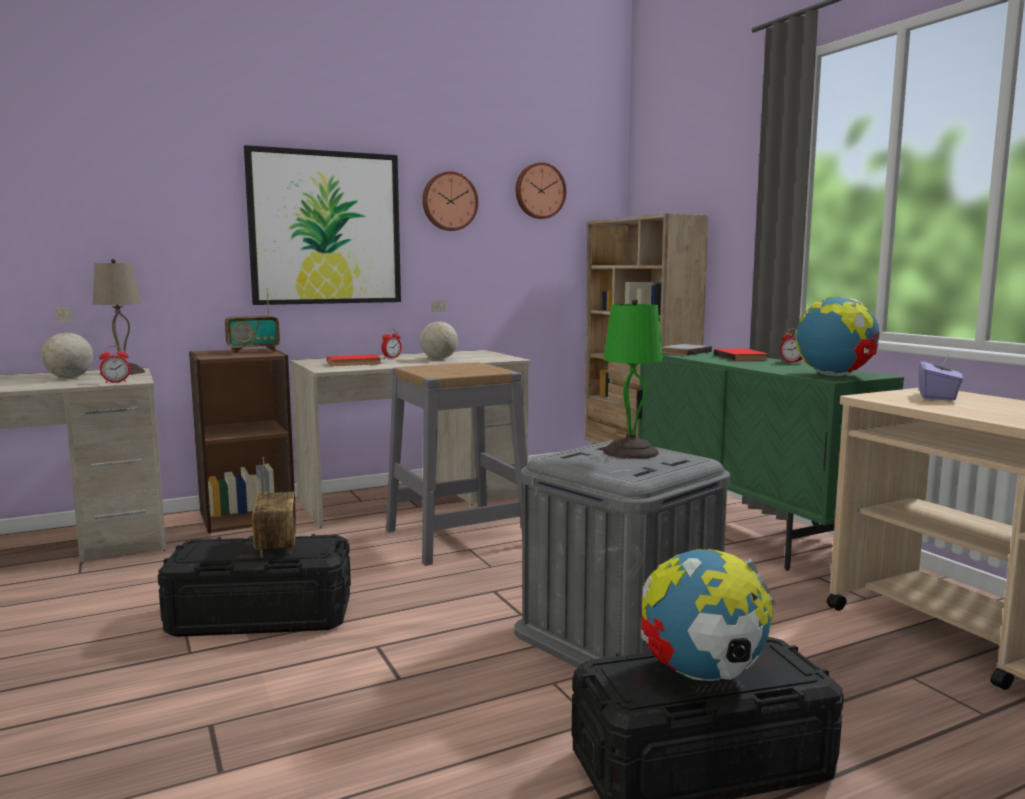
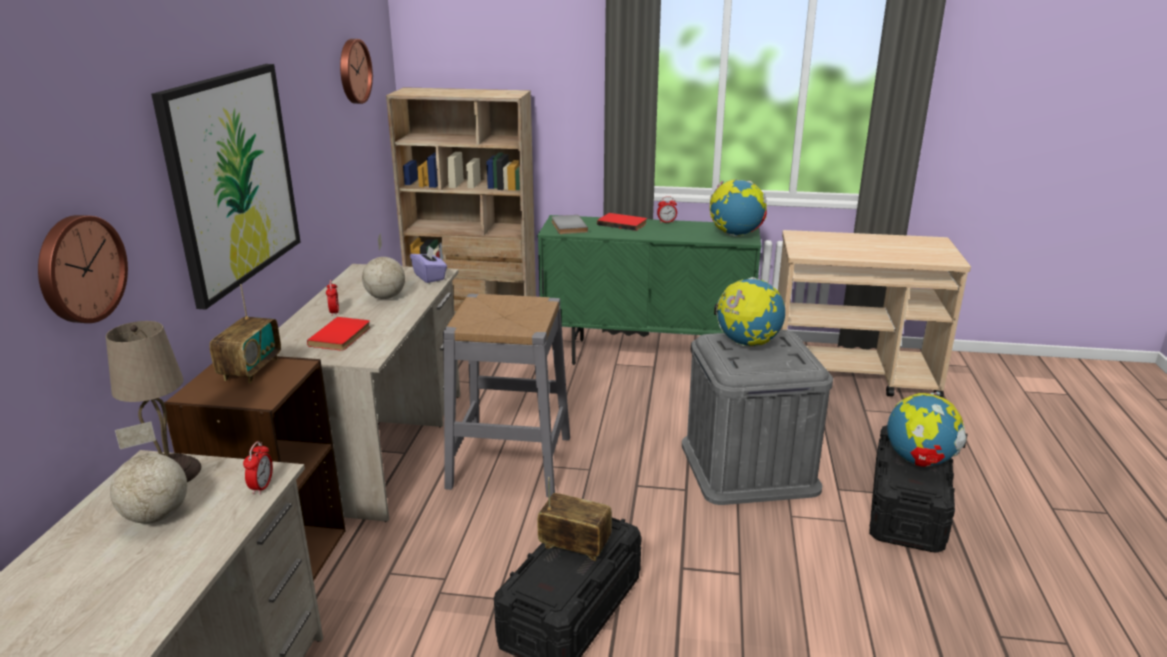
camera: 55 degrees left, 15 degrees up
wall clock [422,171,478,231] -> wall clock moved to [38,215,128,323]
green table lamp [603,299,663,459] -> globe [714,277,785,347]
purple tissue box [918,352,963,401] -> purple tissue box moved to [410,246,447,283]

